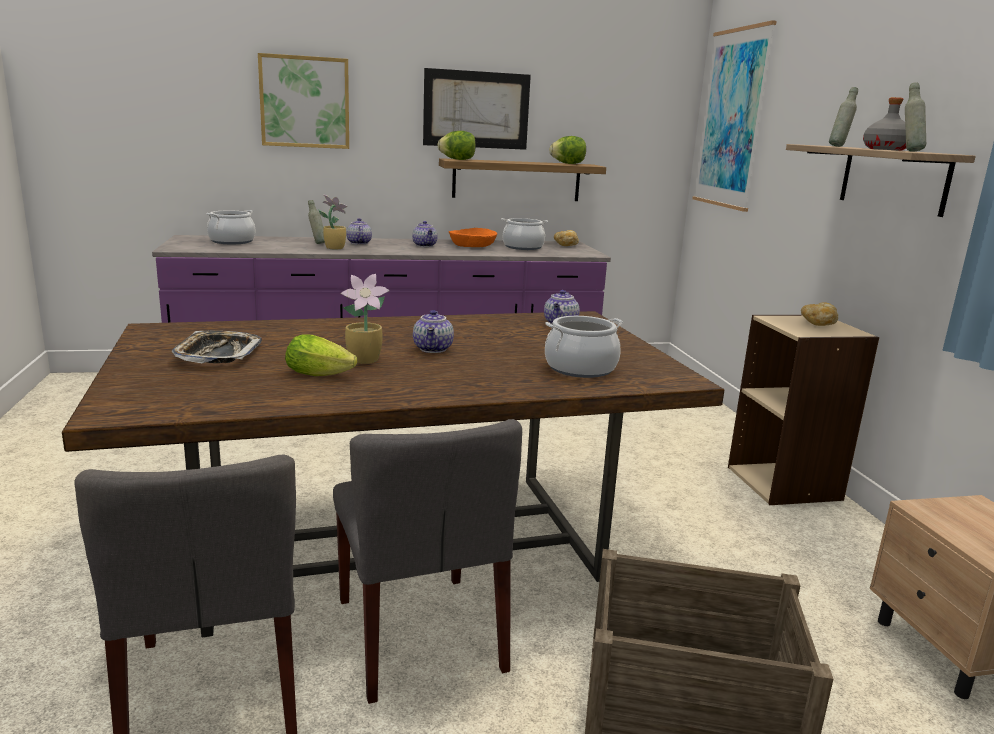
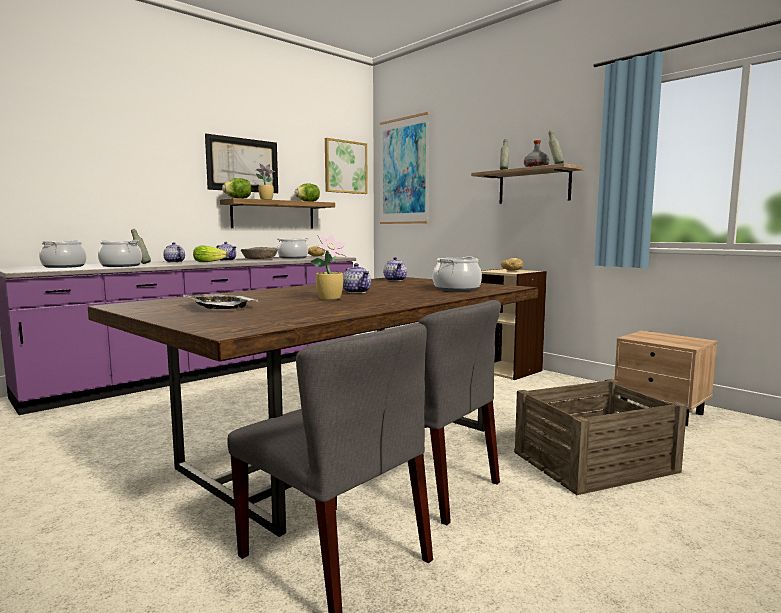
camera: 30 degrees left, 10 degrees down
picture [258,53,349,149] -> picture moved to [325,138,368,194]
lettuce [285,334,357,376] -> lettuce moved to [193,245,227,262]
potted plant [318,195,347,249] -> potted plant moved to [256,164,275,200]
orange bowl [449,228,497,247] -> beige bowl [241,247,278,259]
none -> cooking pot [98,240,142,267]

